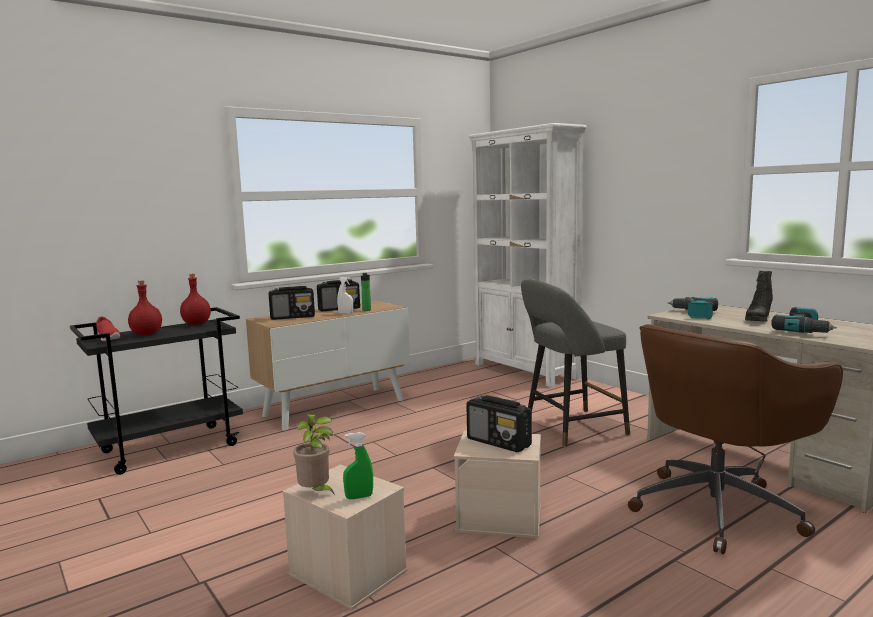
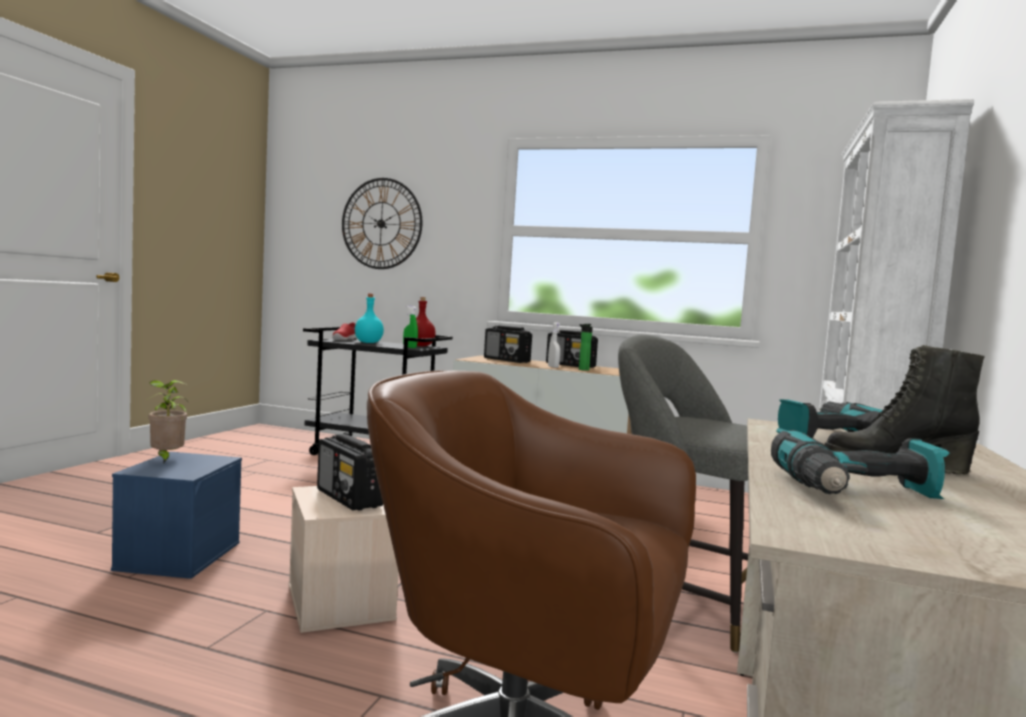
camera: 55 degrees right, 5 degrees down
red bottle [128,281,162,335] -> turquoise bottle [355,294,384,343]
beige storage box [283,464,407,610] -> blue storage box [111,452,242,579]
green spray bottle [343,432,373,499] -> green spray bottle moved to [403,306,418,348]
radio [466,395,532,452] -> radio turned 45 degrees counterclockwise [317,434,383,511]
none -> wall clock [342,178,422,269]

